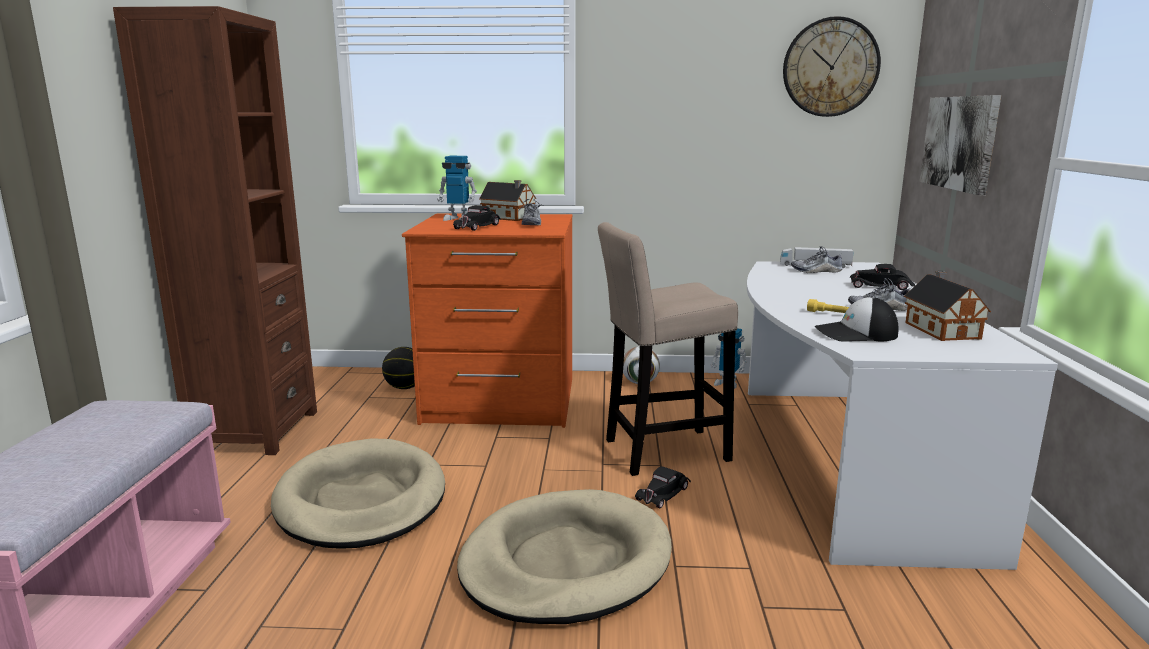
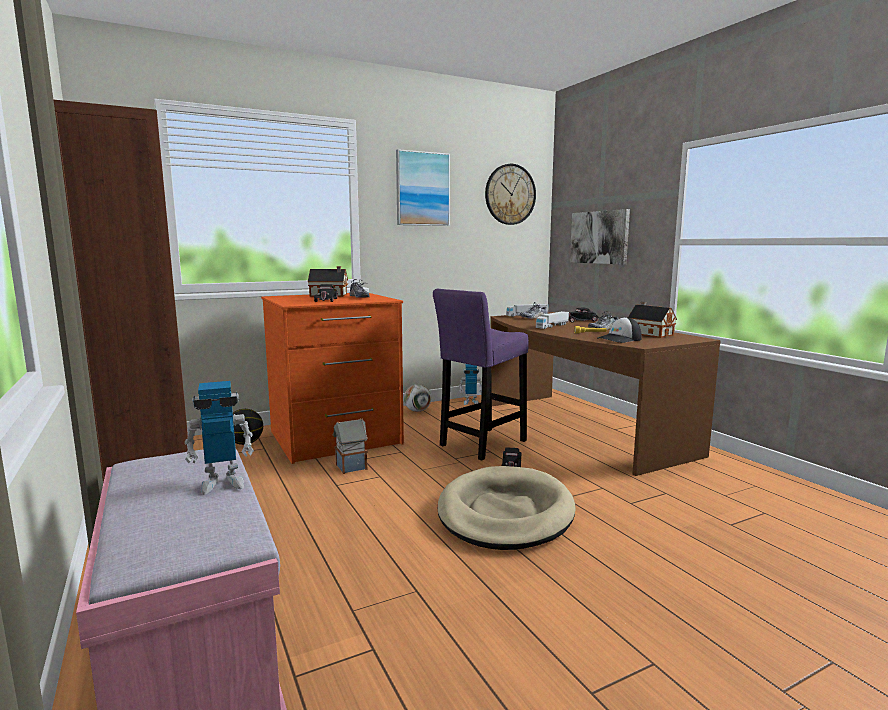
camera: 30 degrees left, 5 degrees down
beige dog bed [271,438,445,549] -> none
toy robot [437,156,477,221] -> toy robot moved to [185,381,254,495]
beige stool [598,222,738,476] -> purple stool [433,289,529,461]
white desk [747,261,1058,570] -> brown desk [491,312,721,476]
none -> toy house [332,418,368,474]
none -> picture [396,149,450,226]
none -> toy truck [536,311,569,329]

